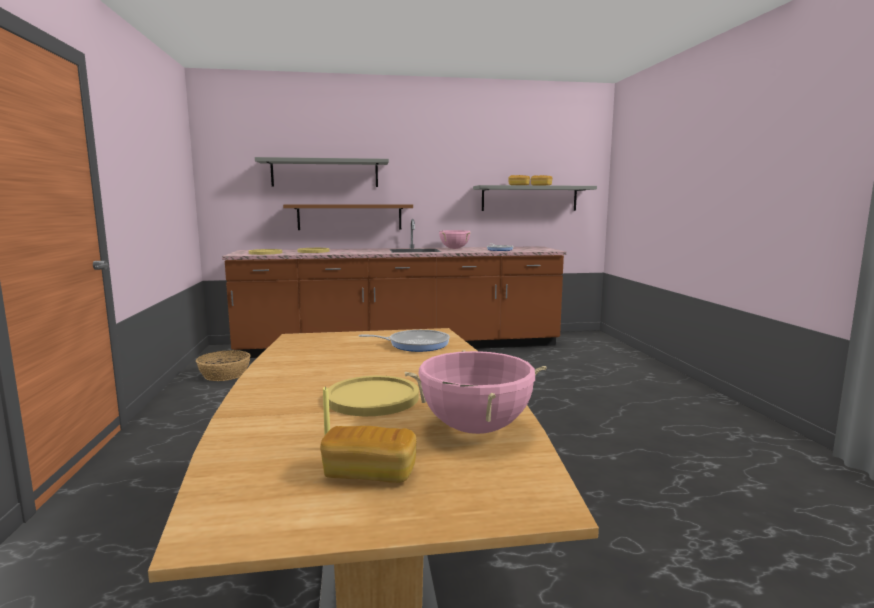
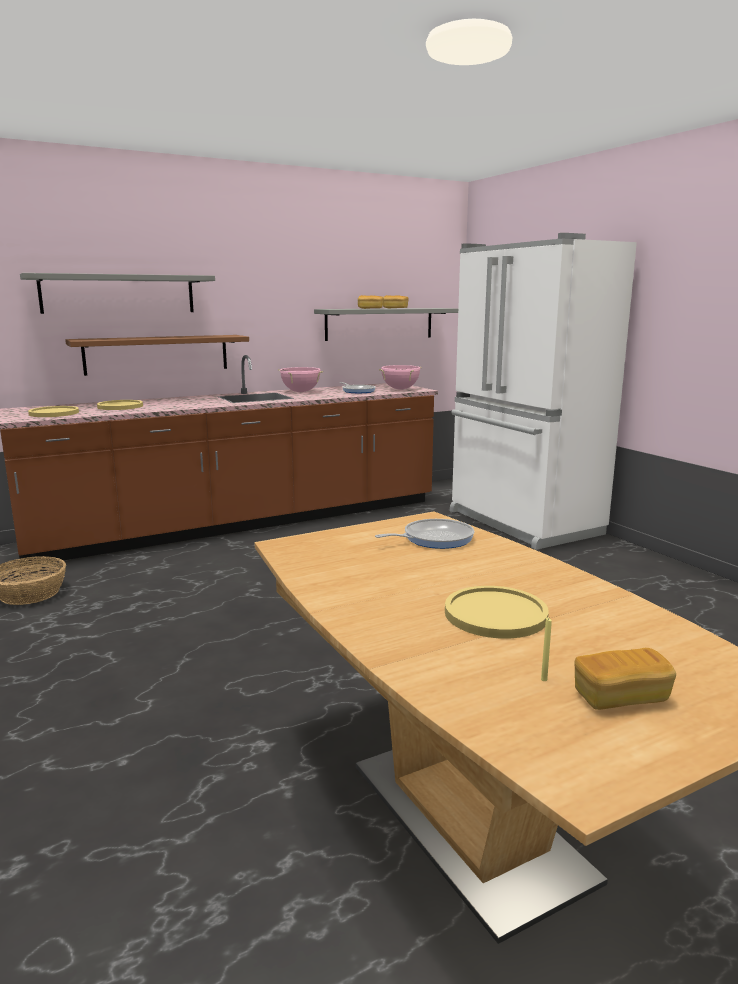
camera: 20 degrees left, 5 degrees up
pink cooking pot [404,350,547,434] -> pink cooking pot moved to [379,365,422,390]
none -> white fridge [450,233,637,550]

